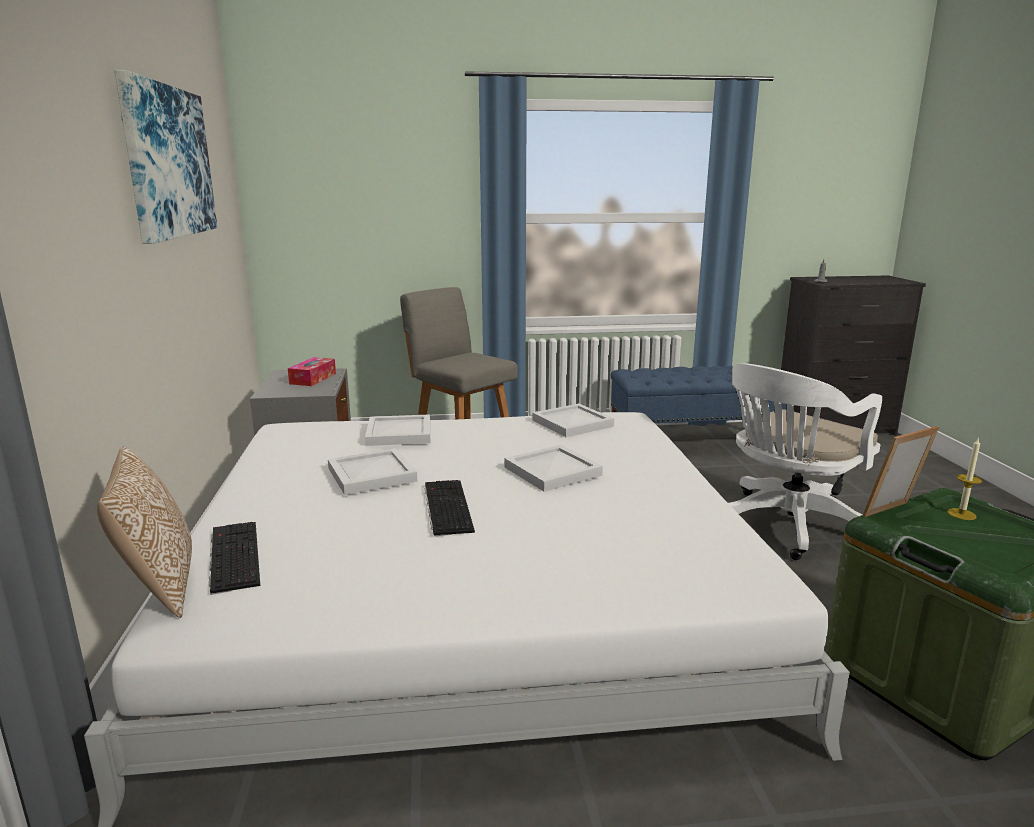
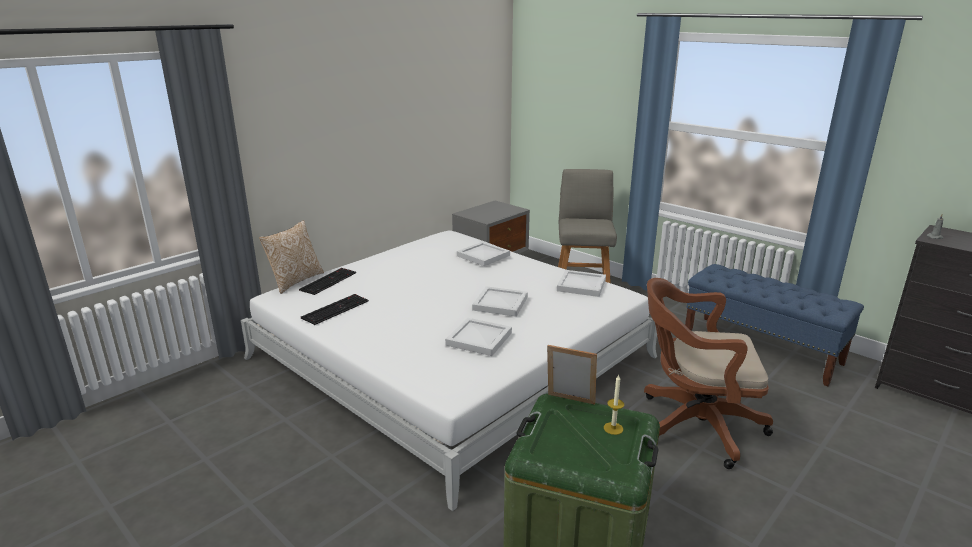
camera: 50 degrees right, 5 degrees up
picture [115,70,217,244] -> none
tissue box [288,357,336,386] -> none
white tray [328,448,417,495] -> white tray moved to [445,318,512,356]
keyboard [425,480,475,536] -> keyboard moved to [301,294,369,325]
white office chair [728,363,882,560] -> brown office chair [644,278,773,469]

